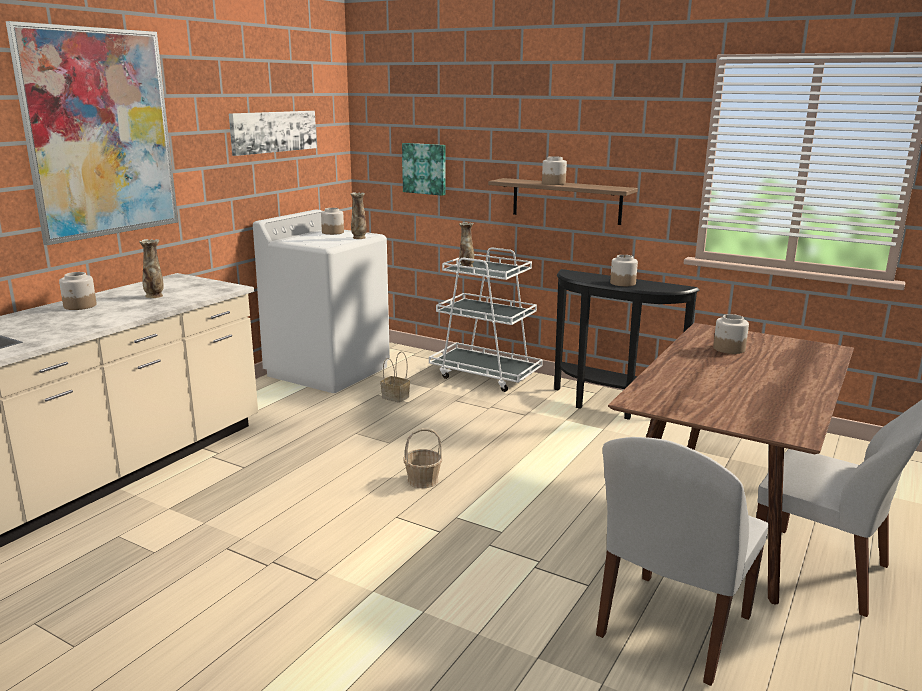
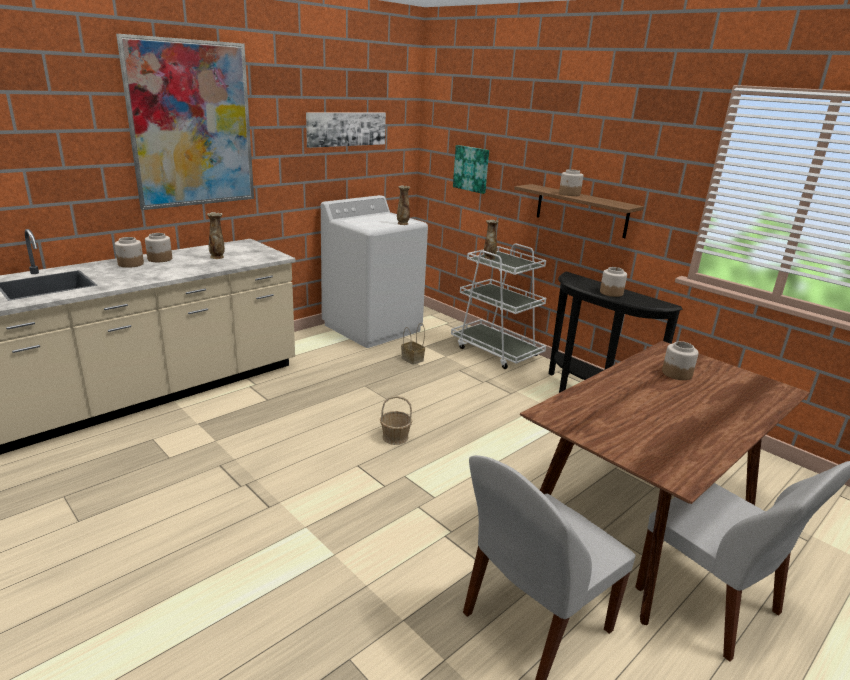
camera: 15 degrees right, 5 degrees up
jar [321,208,344,235] -> jar moved to [115,237,144,268]

